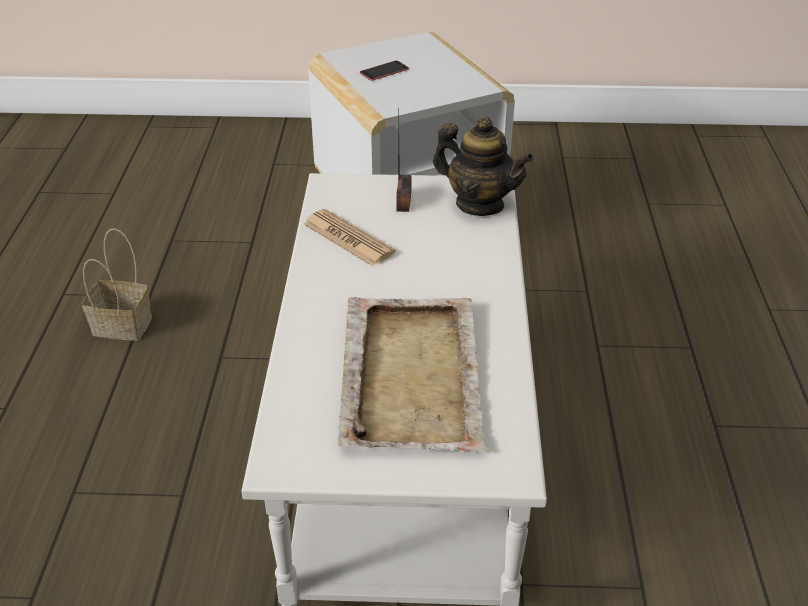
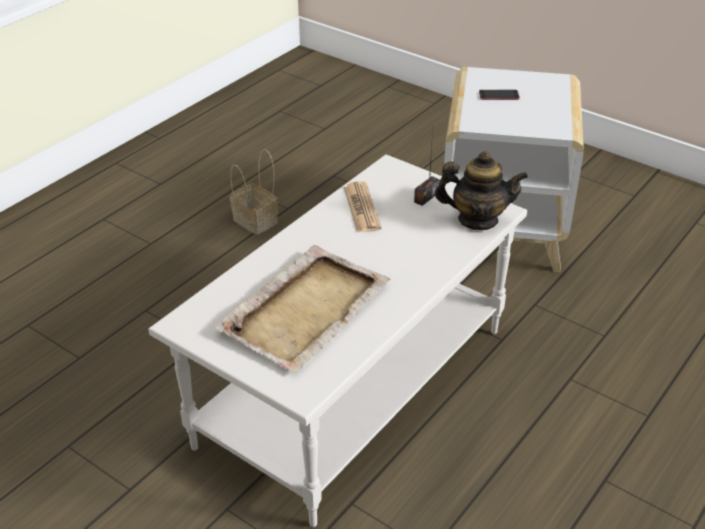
camera: 35 degrees right, 0 degrees up
teapot [433,117,534,216] -> teapot turned 60 degrees counterclockwise [435,151,528,230]

